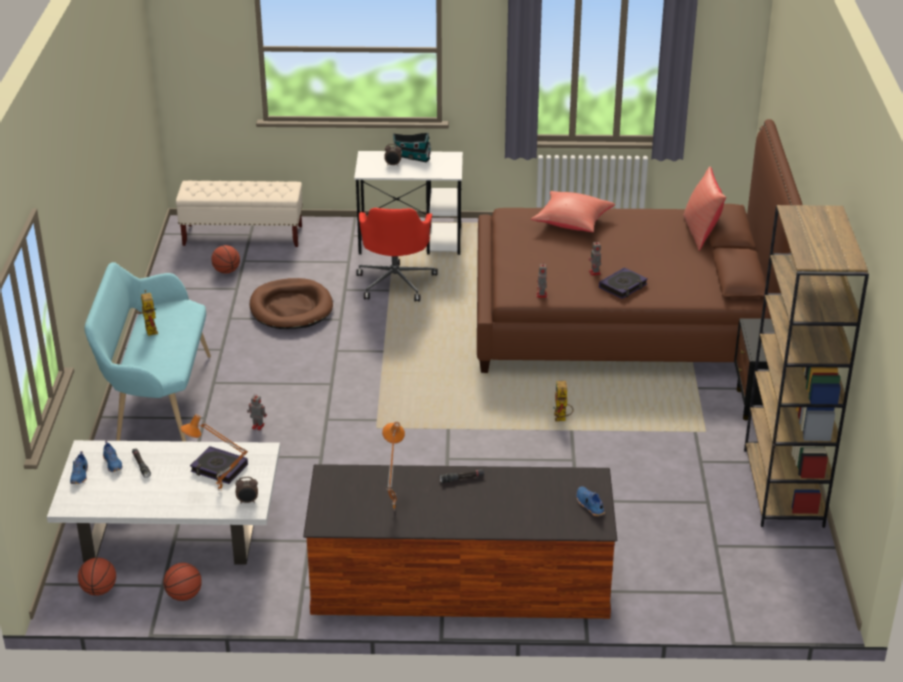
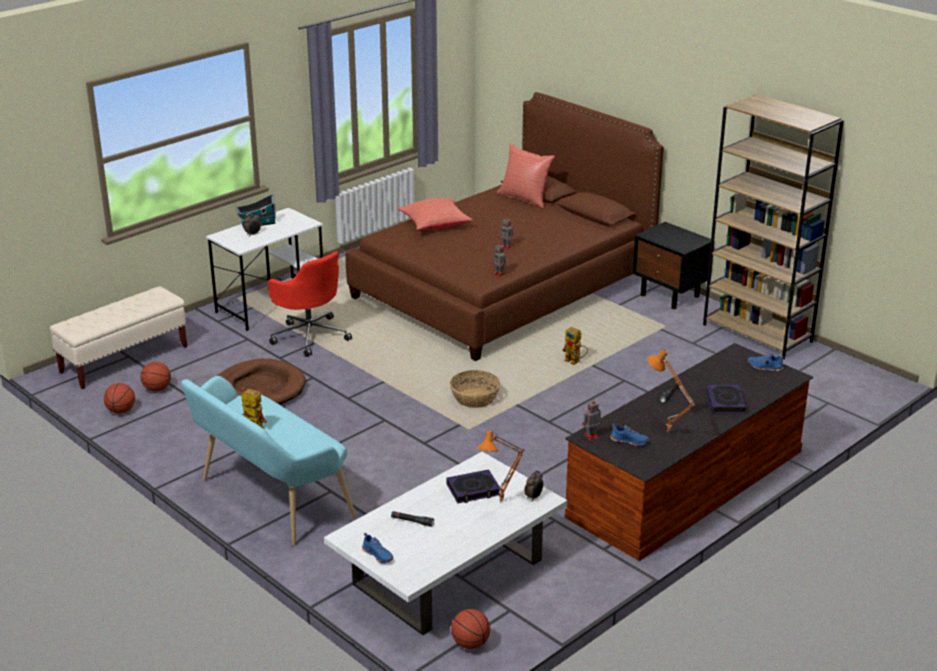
camera: 45 degrees left, 5 degrees down
blue shoe [103,441,123,472] -> blue shoe moved to [610,424,649,446]
basketball [163,563,202,601] -> basketball moved to [104,383,135,414]
toy robot [247,394,267,430] -> toy robot moved to [582,398,601,441]
book [599,267,648,299] -> book moved to [706,385,747,413]
none -> basket [450,370,500,408]

